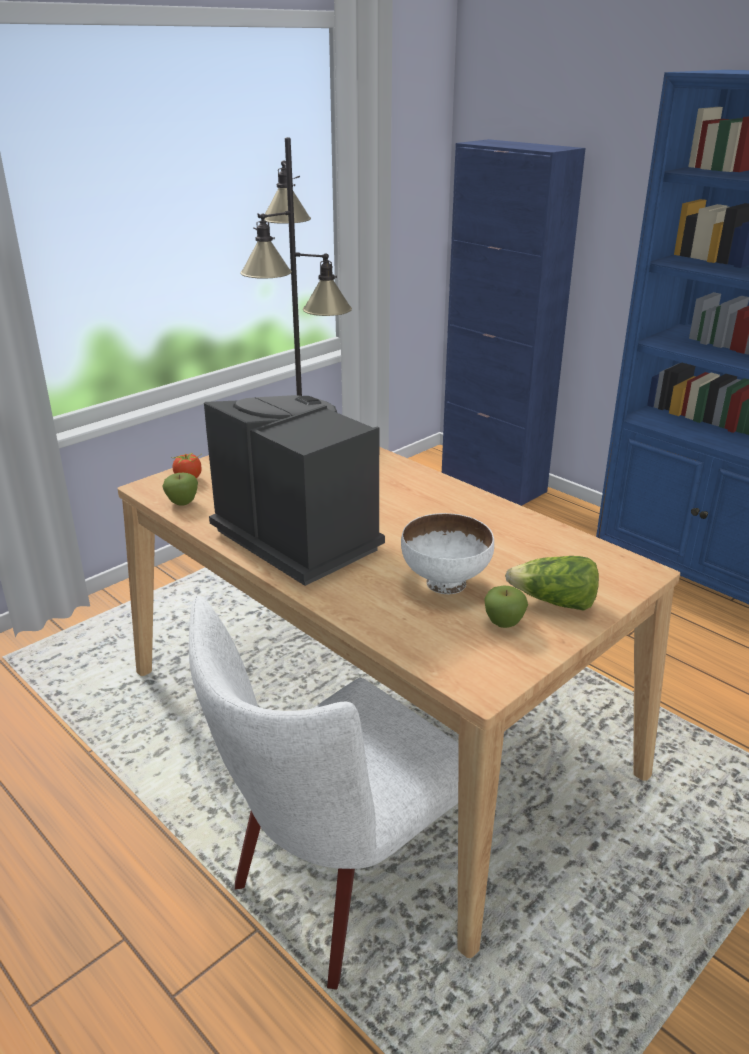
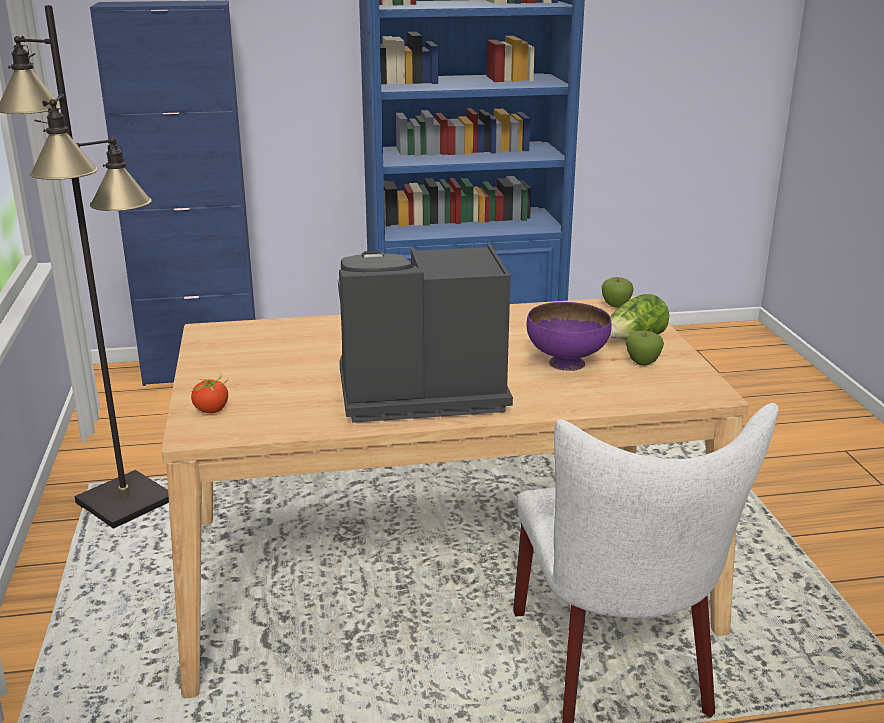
camera: 55 degrees left, 5 degrees down
apple [162,473,198,506] -> apple moved to [602,277,634,308]
white bowl [401,513,494,594] -> purple bowl [527,302,612,371]

